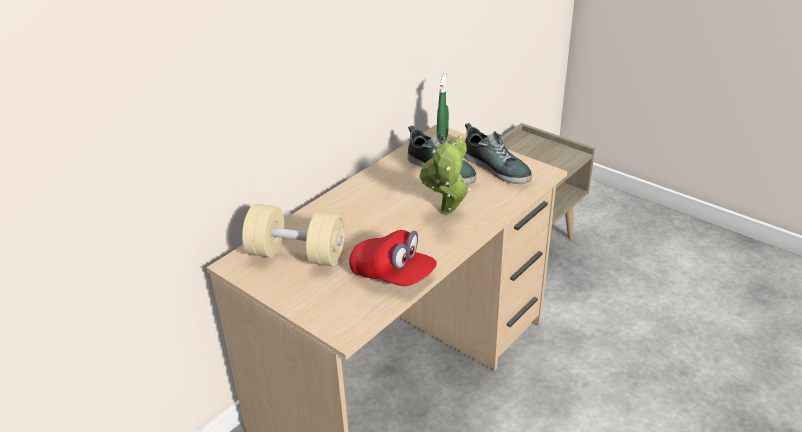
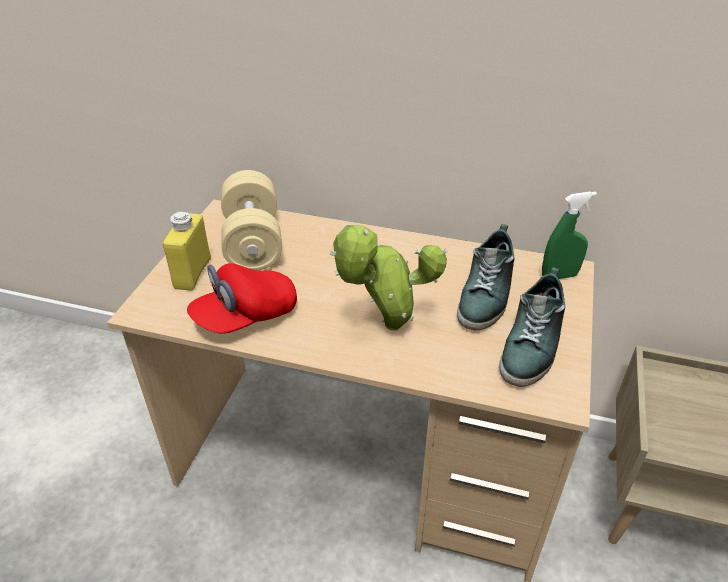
camera: 65 degrees right, 5 degrees up
red cap [349,230,437,286] -> red cap turned 45 degrees clockwise [187,263,297,334]
none -> yellow bottle [163,212,211,291]

